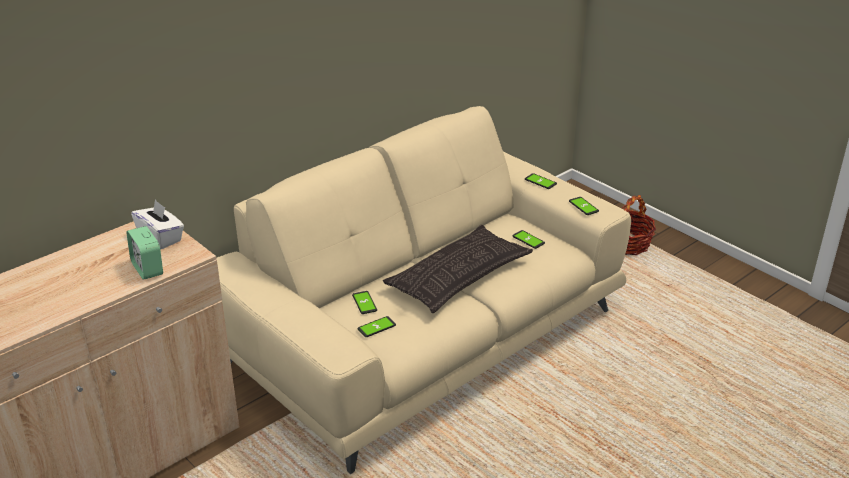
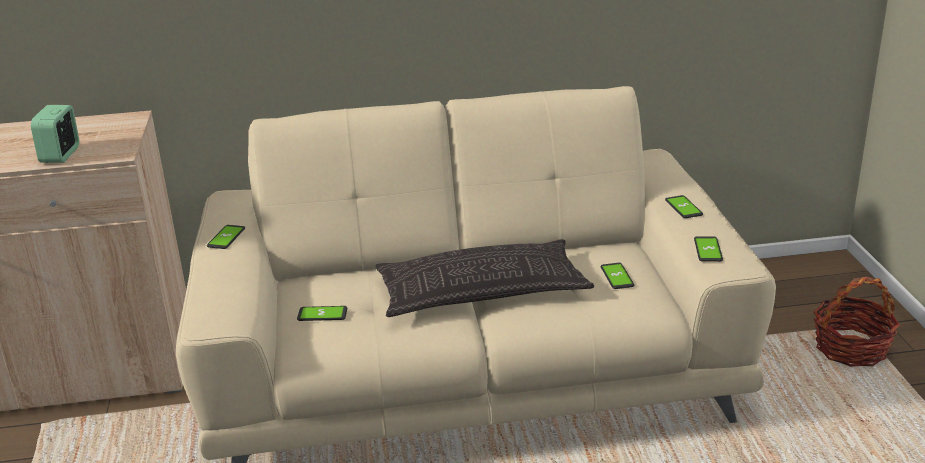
camera: 35 degrees right, 5 degrees down
white tissue box [131,200,184,249] -> none
phone [352,291,377,314] -> phone moved to [207,225,245,249]

